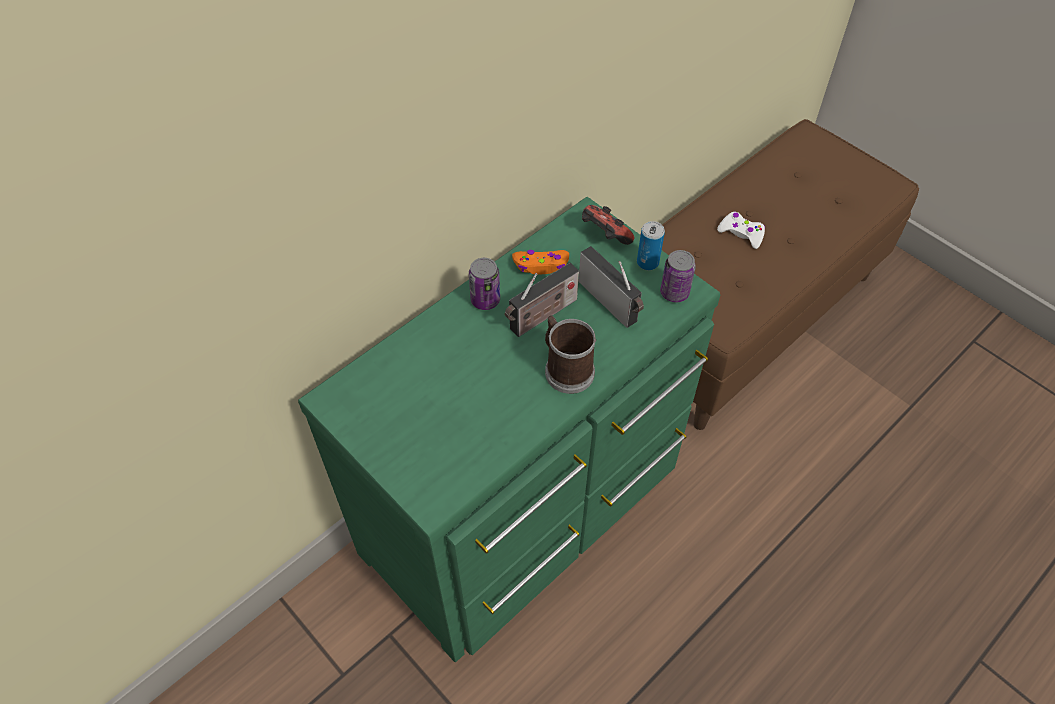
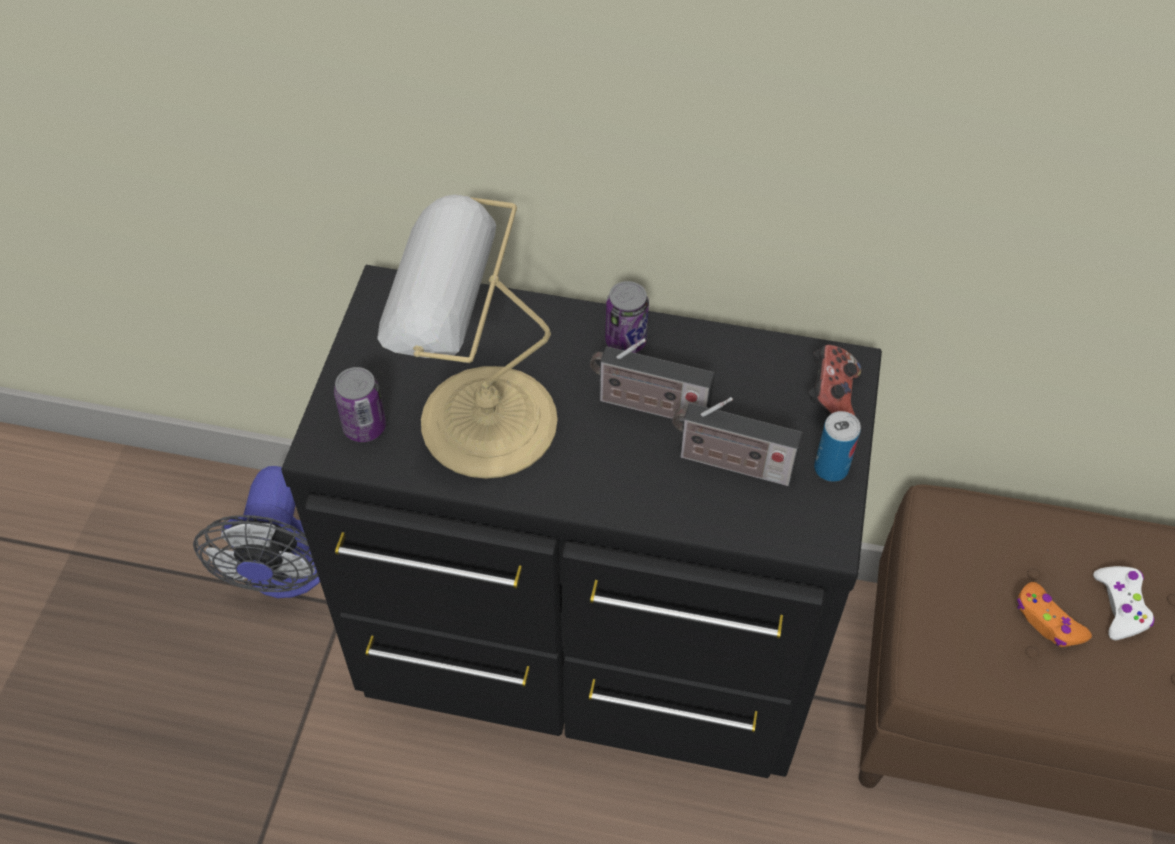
camera: 55 degrees right, 0 degrees up
green dresser [298,197,720,662] -> black dresser [281,265,882,778]
orange game controller [512,250,569,274] -> orange game controller moved to [1017,582,1092,647]
mug [545,315,596,394] -> none
radio [578,246,644,328] -> radio turned 90 degrees clockwise [672,397,803,486]
can [660,250,696,302] -> can moved to [334,367,386,442]
none -> fan [193,466,320,598]
none -> table lamp [377,194,558,479]

